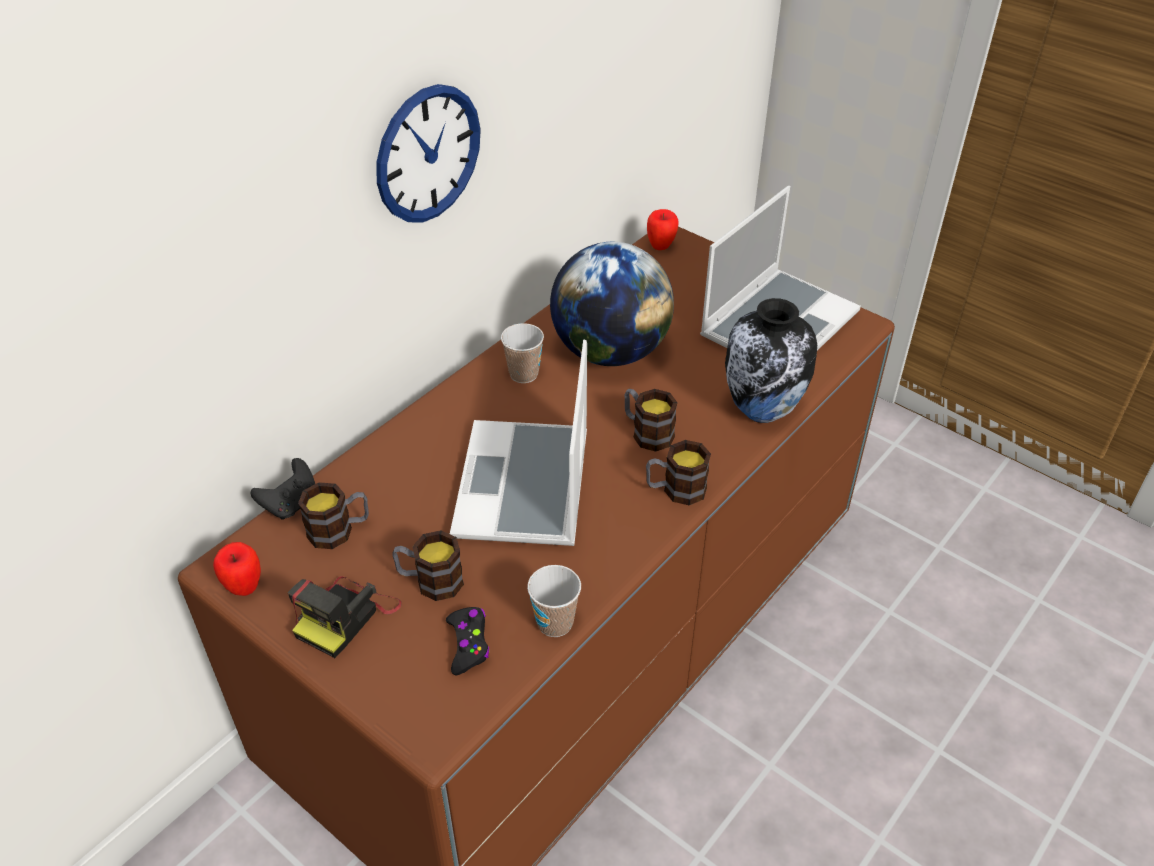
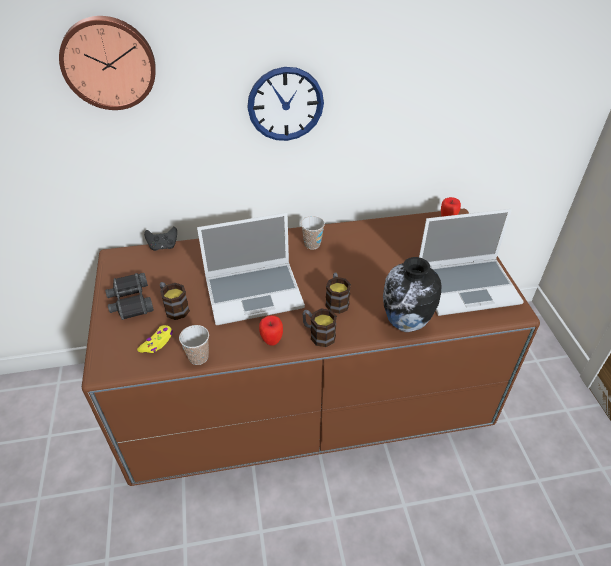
camera: 40 degrees right, 0 degrees up
apple [213,542,261,596] -> apple moved to [259,315,283,346]
camera [288,576,402,658] -> black binoculars [105,273,154,320]
mug [298,482,369,549] -> none
black game controller [446,607,489,675] -> yellow game controller [137,325,173,353]
laptop [450,340,587,546] -> laptop turned 150 degrees counterclockwise [197,213,305,325]
globe [550,242,674,366] -> none
none -> wall clock [59,16,156,110]

